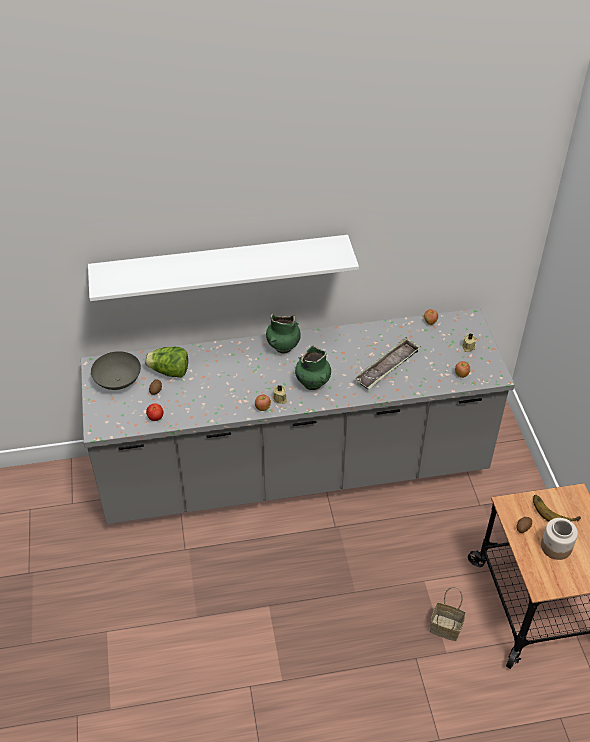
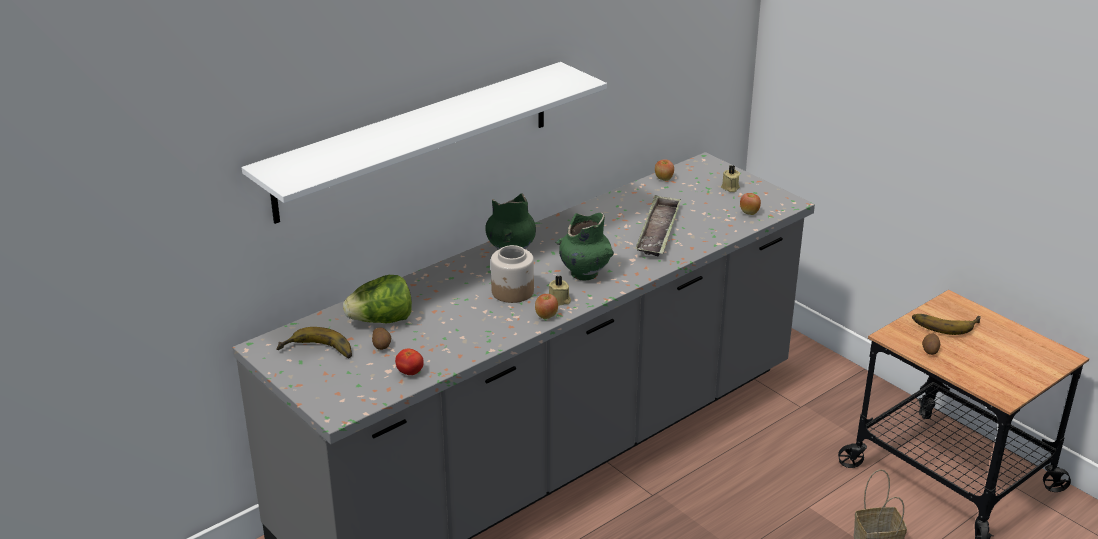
camera: 30 degrees left, 15 degrees down
grey bowl [91,351,141,390] -> banana [276,327,352,358]
jar [541,518,578,560] -> jar moved to [491,245,534,303]

